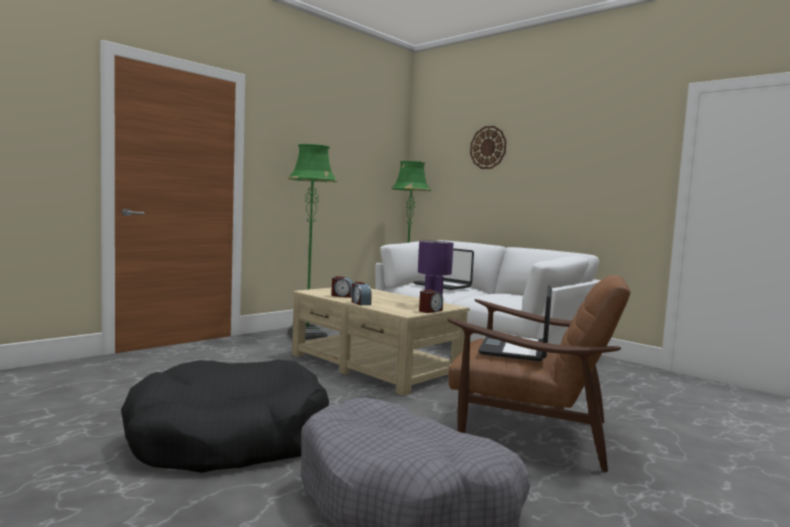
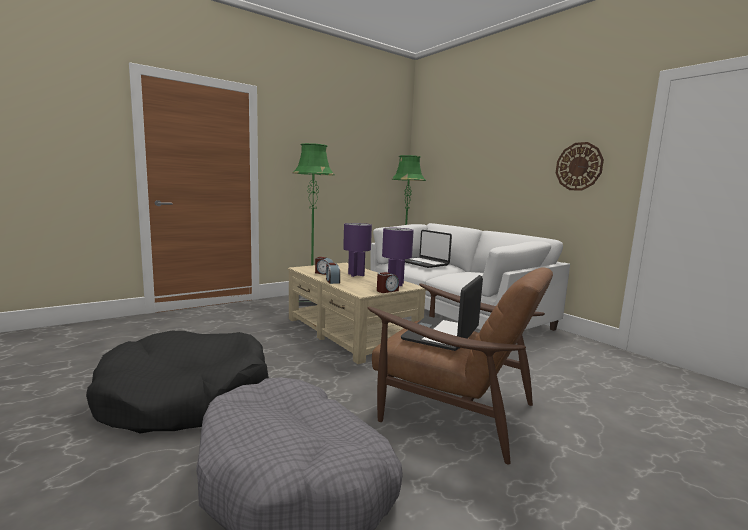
camera: 10 degrees right, 5 degrees up
wall clock [470,126,507,169] -> wall clock moved to [556,142,604,191]
none -> purple table lamp [343,223,372,277]

